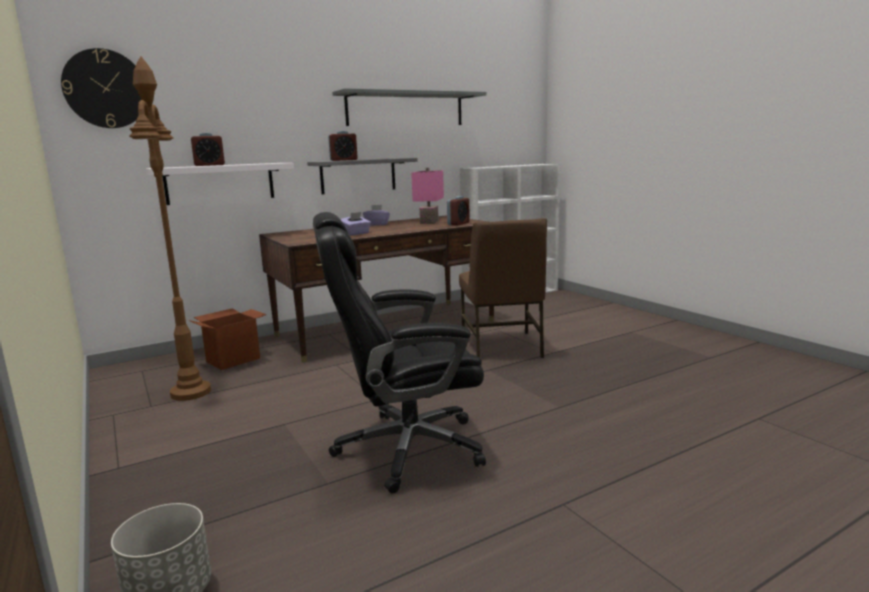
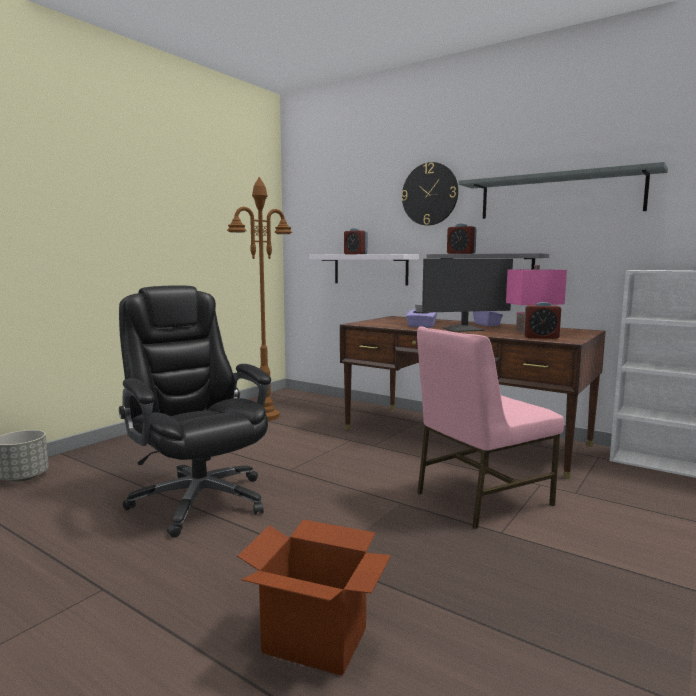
camera: 65 degrees right, 5 degrees down
wall clock [61,48,141,128] -> wall clock moved to [401,162,458,226]
cardboard box [188,308,267,370] -> cardboard box moved to [237,519,391,676]
brown chair [459,218,547,358] -> pink chair [417,326,564,529]
none -> monitor [422,259,513,332]

